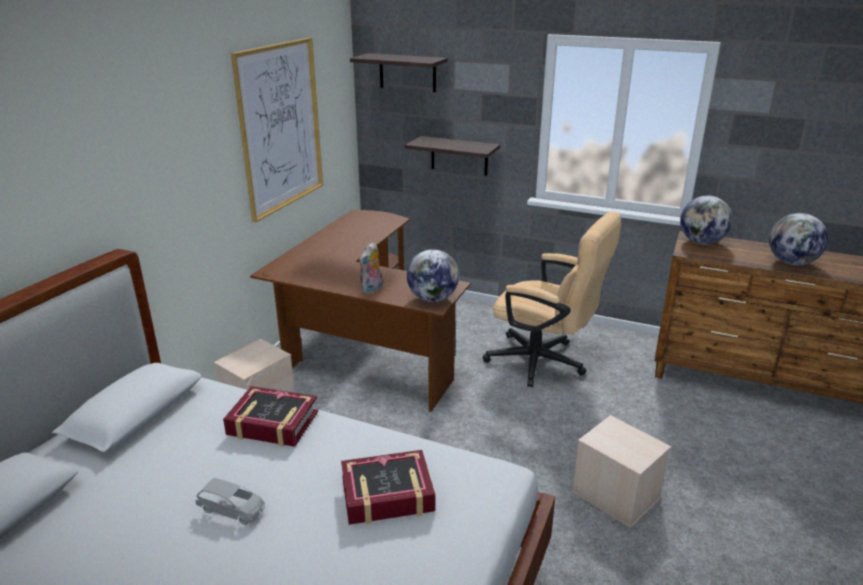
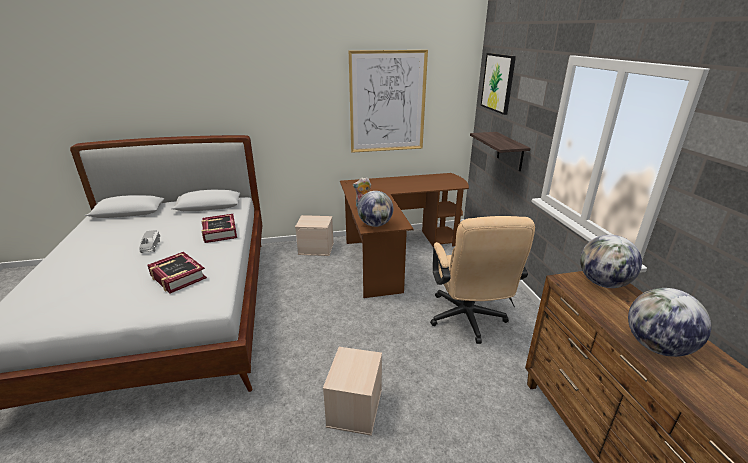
camera: 55 degrees right, 0 degrees up
shelf [350,53,448,92] -> picture [481,53,516,115]

